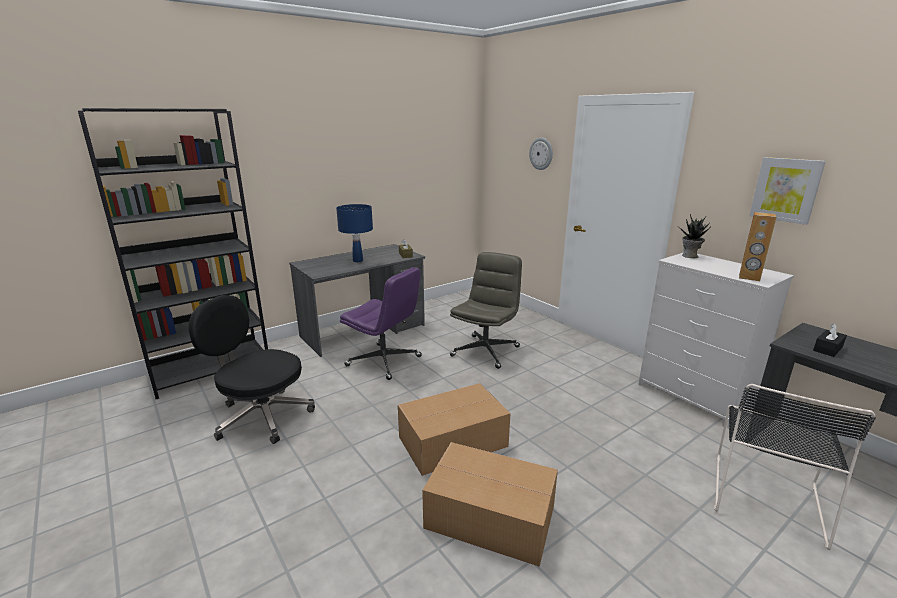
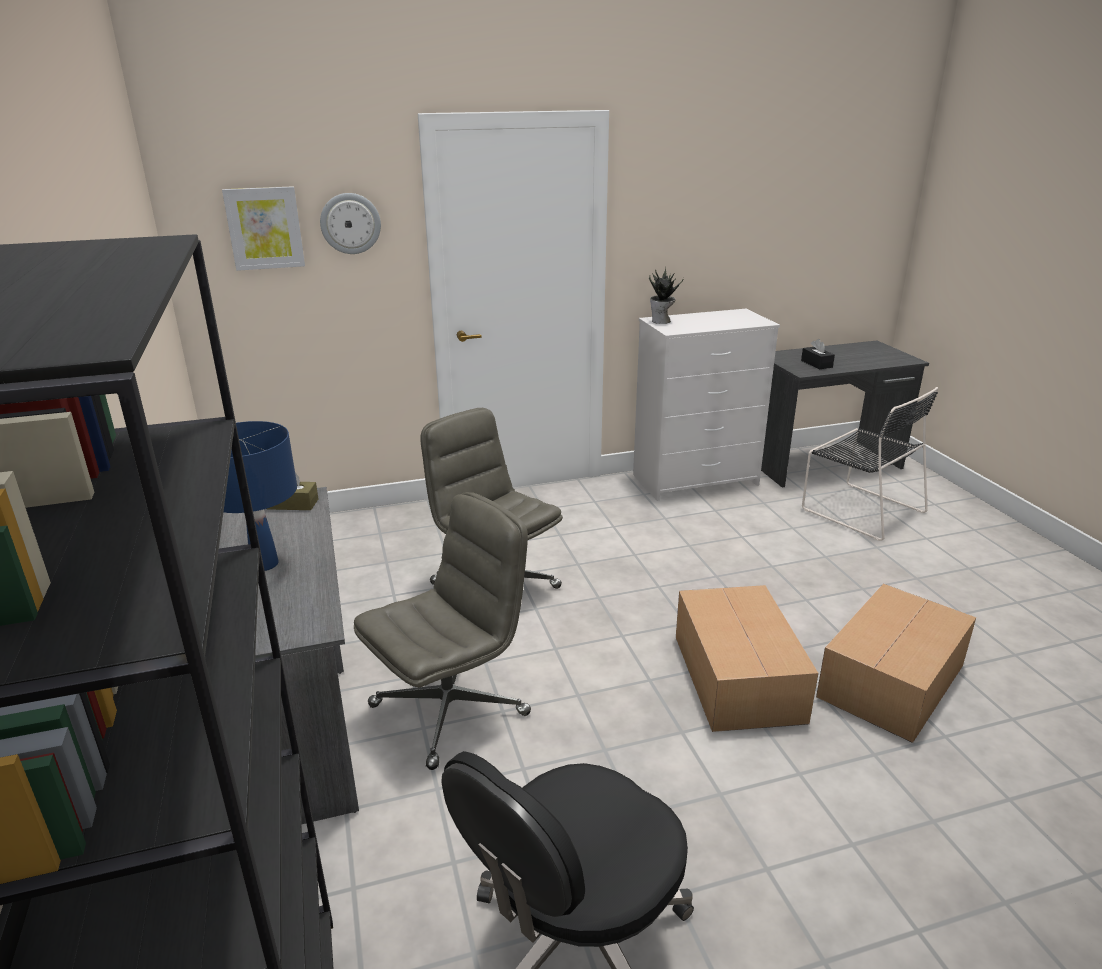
camera: 70 degrees left, 5 degrees up
purple office chair [340,267,422,380] -> grey office chair [354,492,531,770]
brown speaker [739,212,776,281] -> none
picture [749,157,826,225] -> picture moved to [222,186,305,271]

